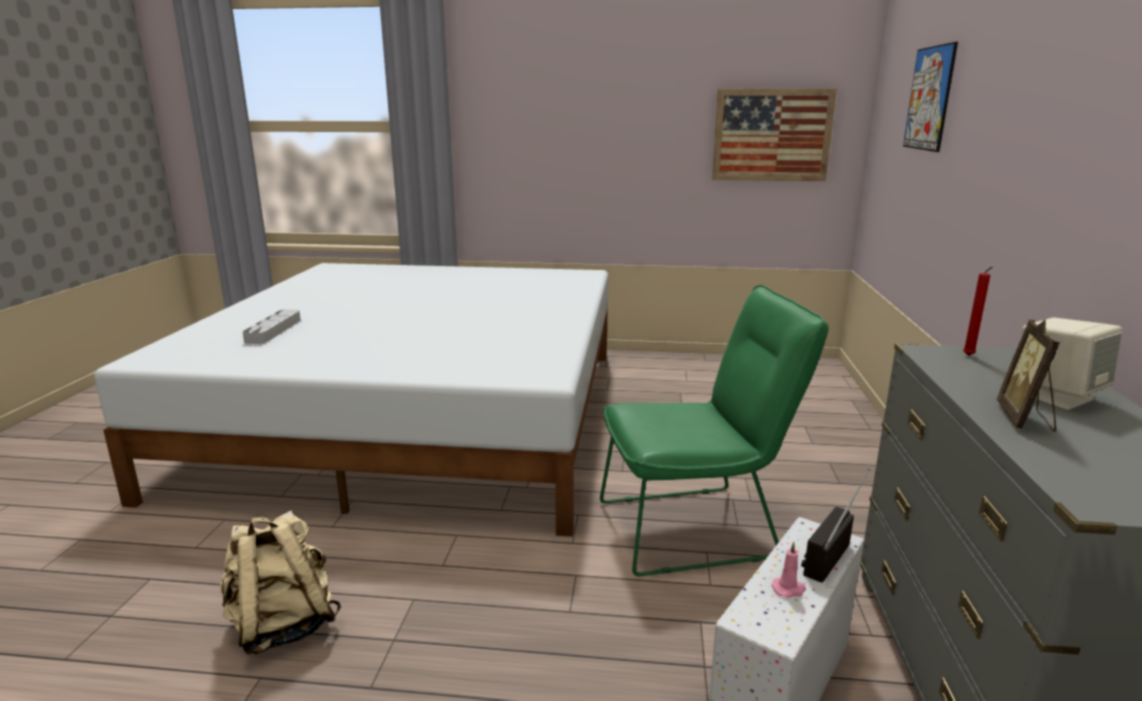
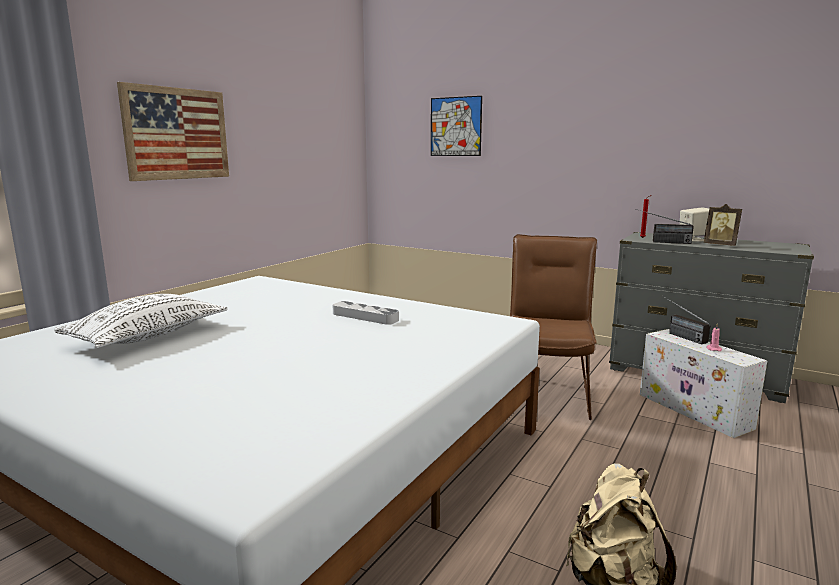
camera: 65 degrees left, 5 degrees down
grey tray [242,309,301,344] -> grey tray moved to [333,301,399,325]
green chair [600,285,829,576] -> brown chair [510,234,597,420]
picture [712,88,837,181] -> picture moved to [117,82,229,181]
none -> white pillow [54,294,228,348]
none -> radio [636,209,694,244]

